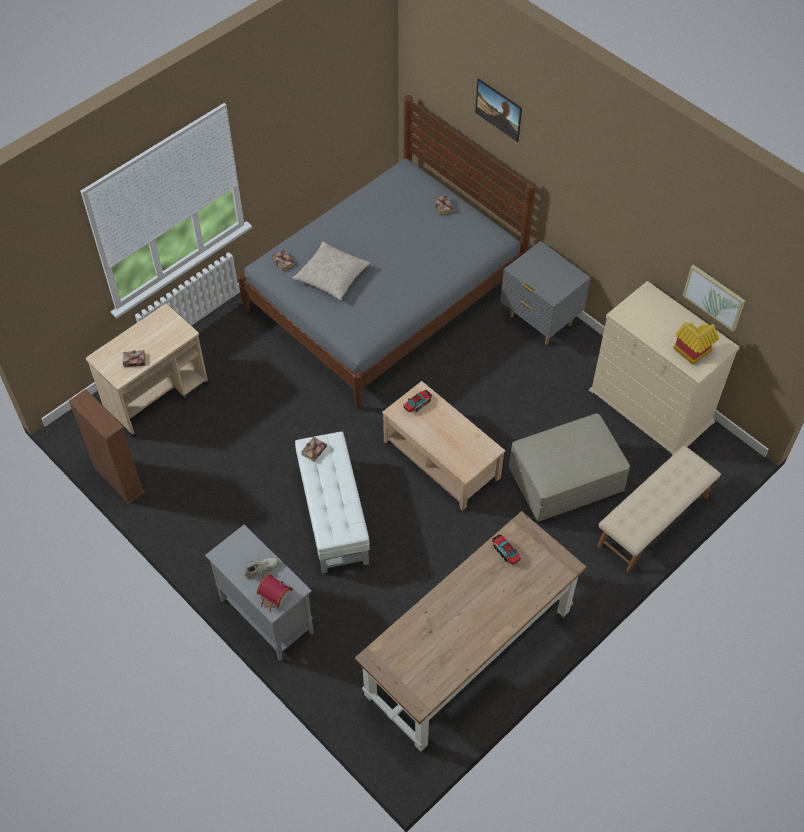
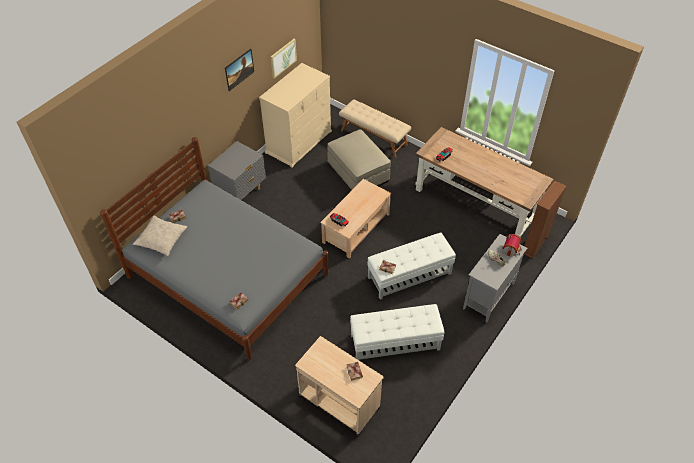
camera: 100 degrees left, 5 degrees down
brown bookcase [69,389,145,504] -> brown bookcase moved to [524,180,566,259]
beige pillow [293,241,370,300] -> beige pillow moved to [133,216,187,256]
picture [475,78,522,142] -> picture moved to [225,49,254,91]
toy house [673,322,719,365] -> none
none -> white ottoman [350,304,445,360]

